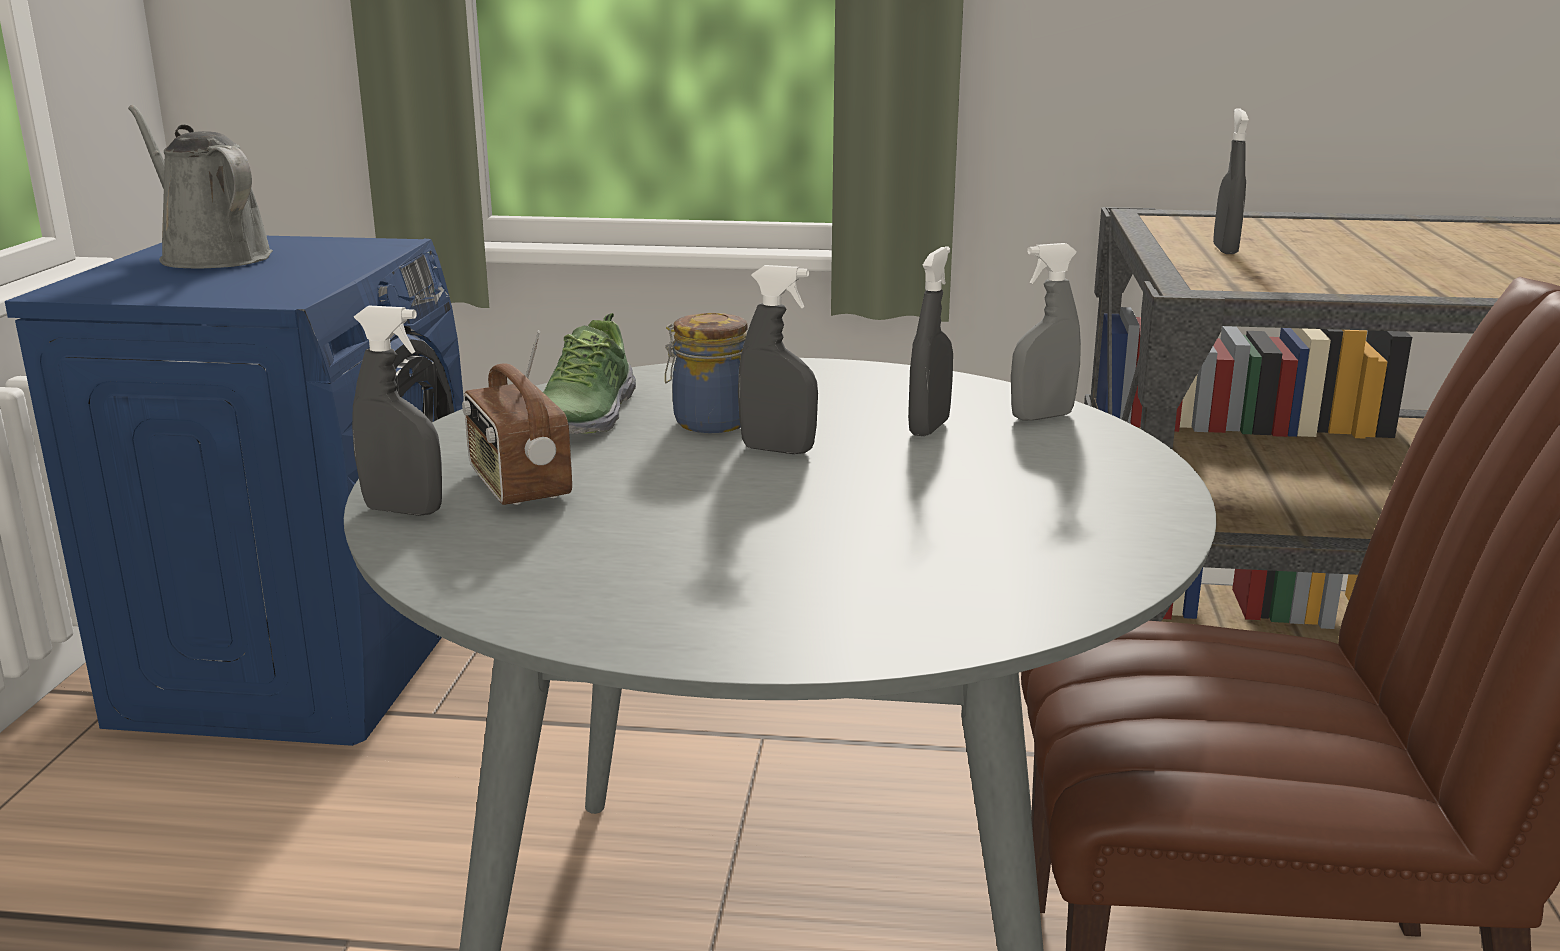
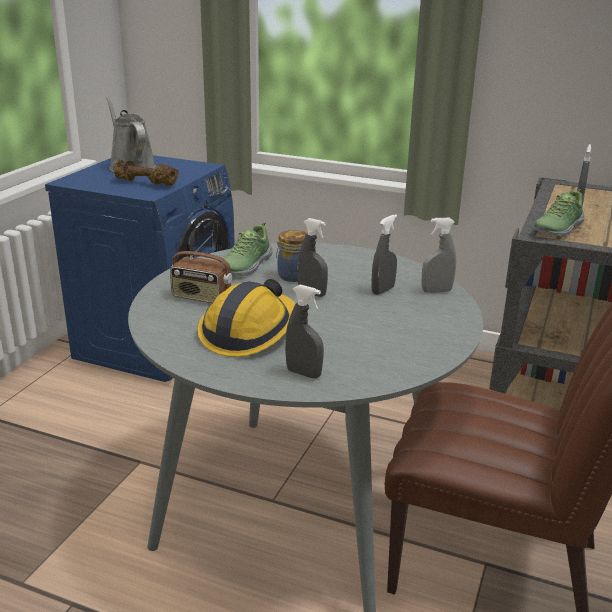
camera: 15 degrees right, 5 degrees up
grey spray bottle [352,305,442,516] -> grey spray bottle moved to [285,285,324,378]
radio [462,330,572,505] -> radio turned 60 degrees counterclockwise [170,234,232,303]
none -> brown dumbbell [114,160,179,186]
none -> hard hat [197,279,295,357]
none -> shoe [533,189,585,237]

